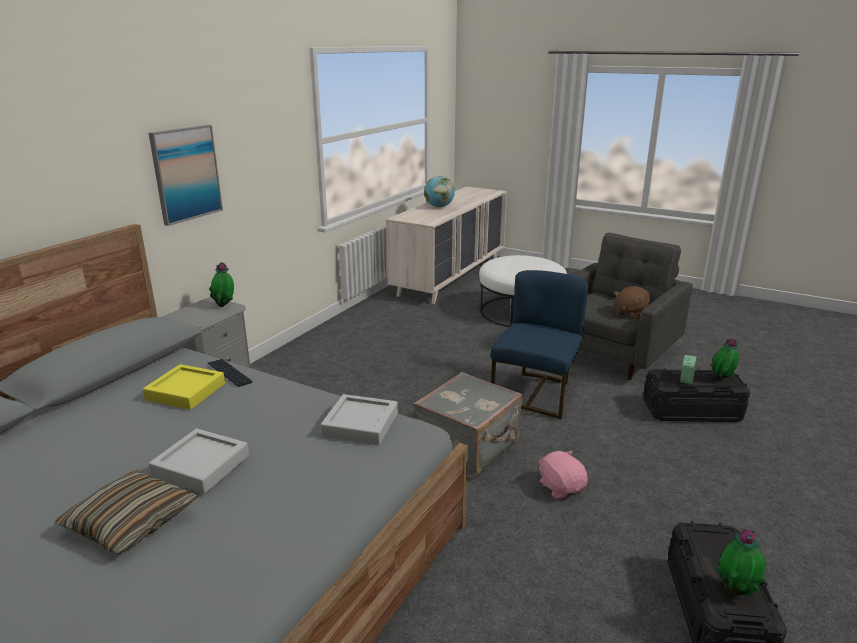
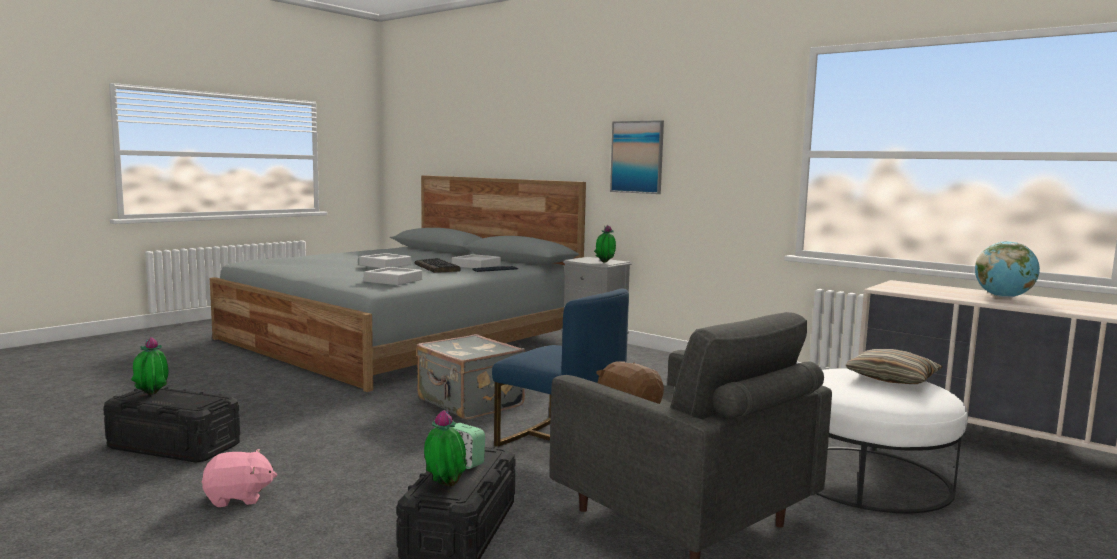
camera: 100 degrees right, 15 degrees down
pillow [55,469,198,555] -> pillow moved to [846,349,943,384]
yellow tray [143,364,225,410] -> grey tray [452,254,501,268]
pink plush toy [538,451,588,499] -> pink plush toy moved to [202,449,277,507]
none -> keyboard [415,258,461,273]

